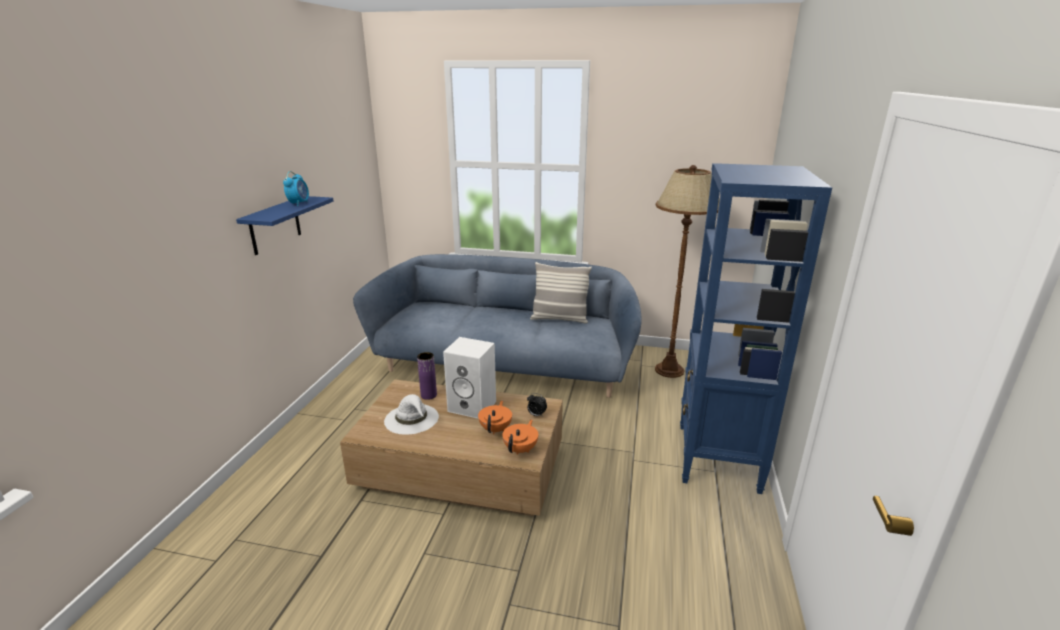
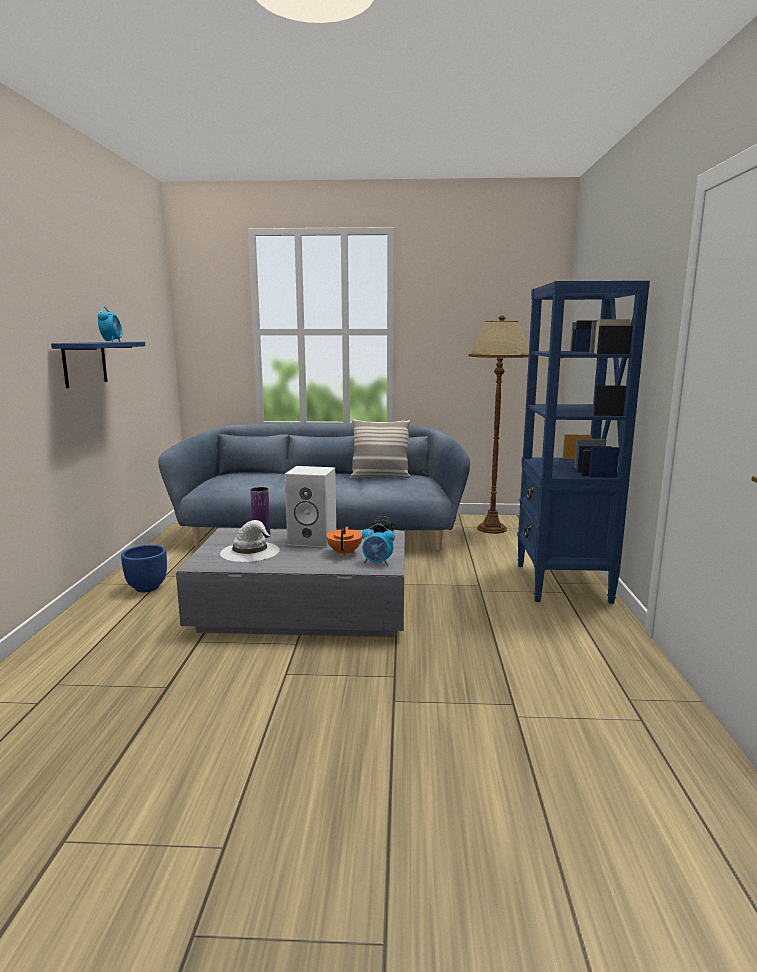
camera: 10 degrees left, 10 degrees down
brown coffee table [340,379,563,516] -> grey coffee table [176,528,405,637]
orange teapot [502,419,538,454] -> alarm clock [362,524,395,566]
none -> blue planter [121,545,167,592]

